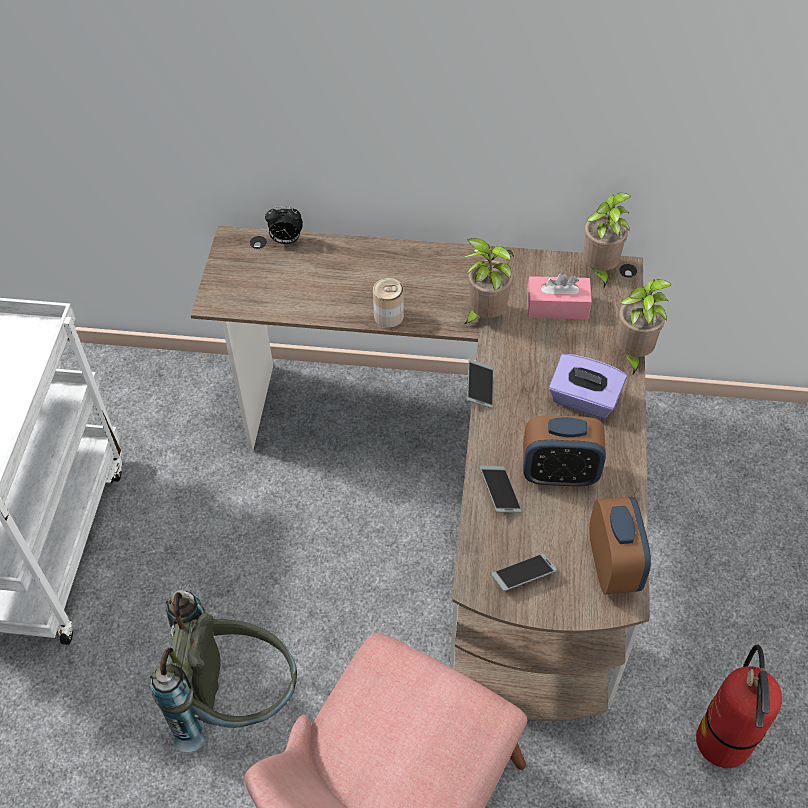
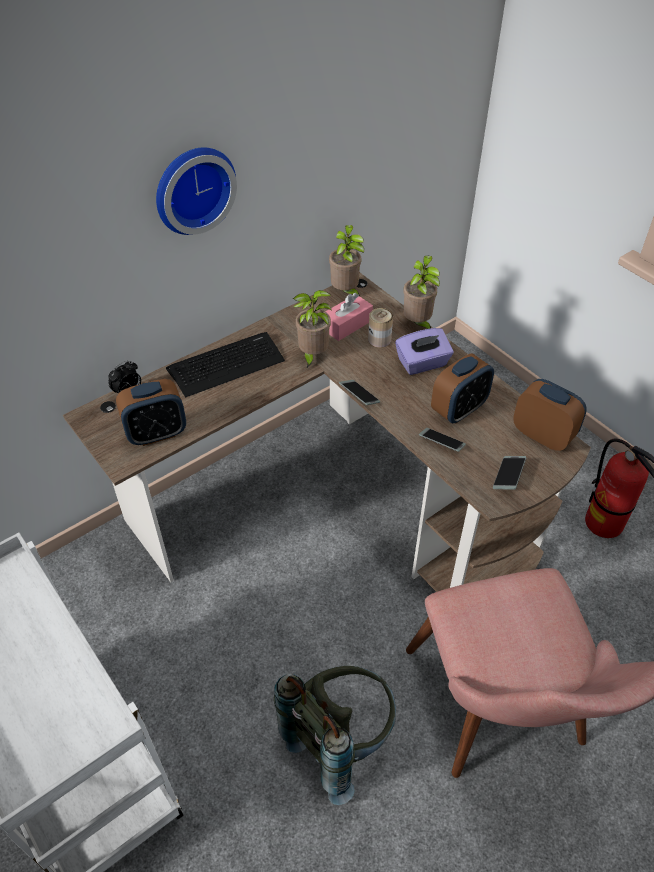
camera: 45 degrees left, 5 degrees down
can [373,278,404,328] -> can moved to [368,308,393,347]
none -> alarm clock [116,379,186,446]
none -> wall clock [156,147,237,235]
none -> keyboard [166,332,285,397]

